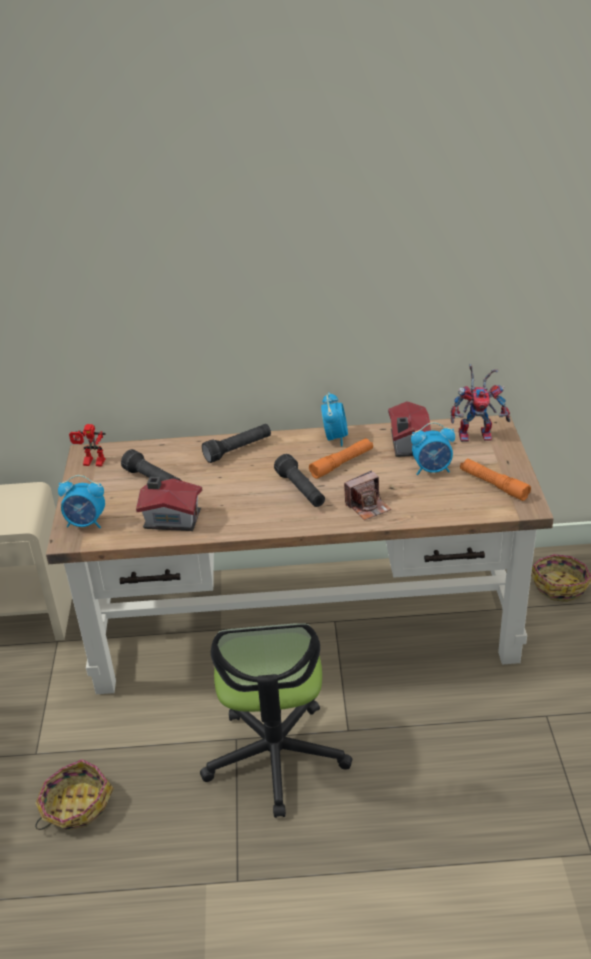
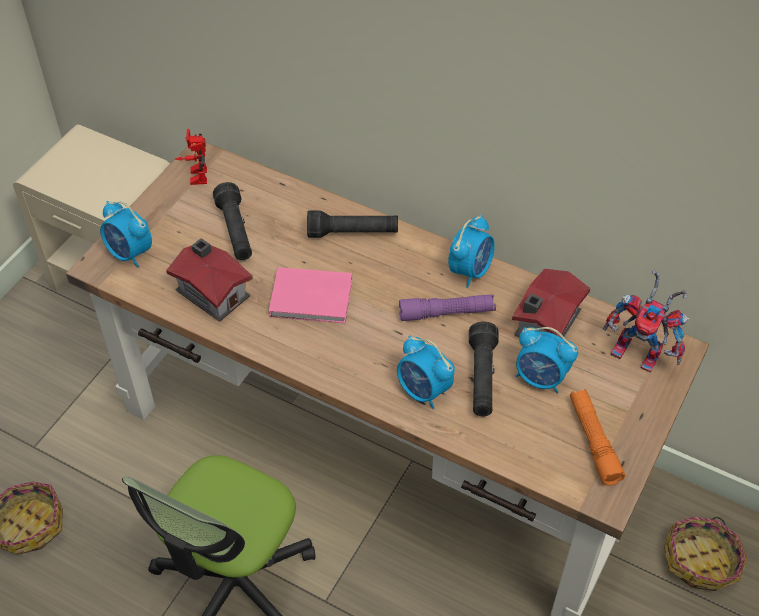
camera: 30 degrees right, 15 degrees up
toy robot [69,424,106,467] -> toy robot turned 45 degrees clockwise [175,129,207,185]
black flashlight [274,454,325,507] -> black flashlight moved to [469,322,499,416]
orange flashlight [309,438,373,479] -> purple flashlight [399,294,496,321]
camera [344,470,391,521] -> alarm clock [397,336,455,409]
none -> pink book [269,267,352,323]

